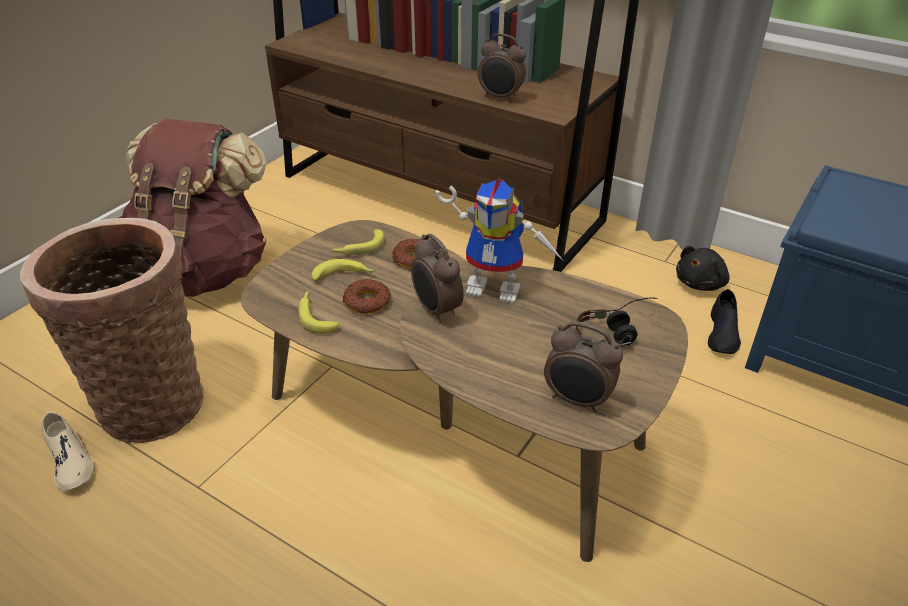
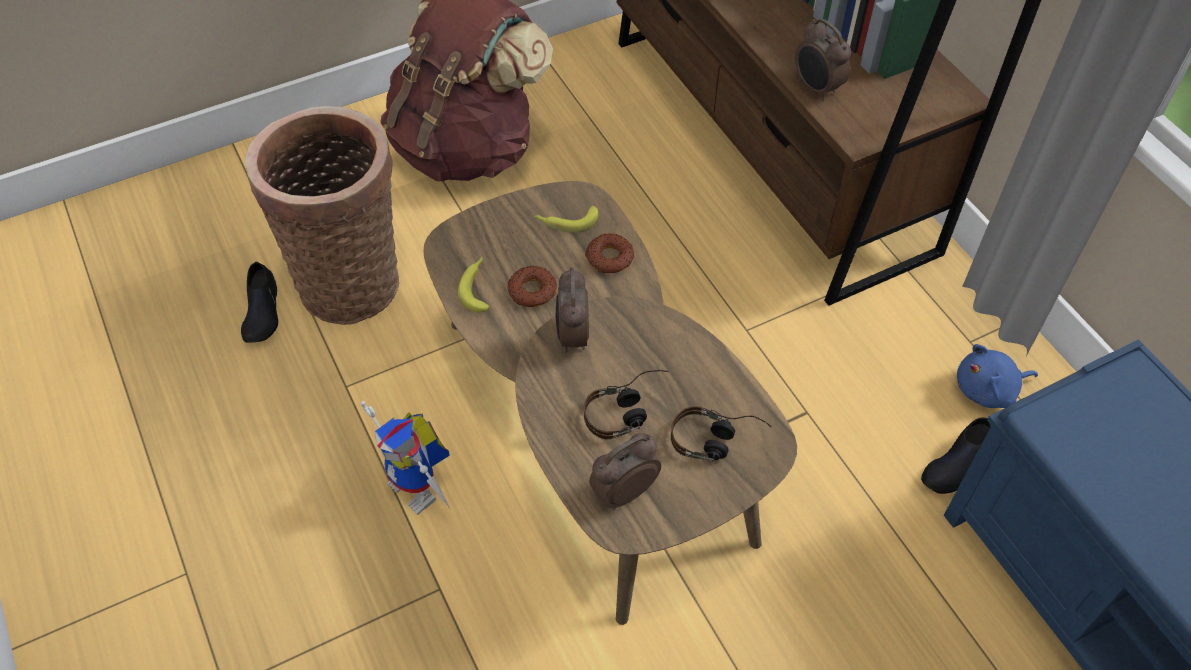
camera: 30 degrees right, 15 degrees up
beige shoe [42,412,95,492] -> black shoe [241,262,278,343]
banana [311,259,374,281] -> none
toy robot [435,179,564,303] -> toy robot moved to [361,401,450,515]
alarm clock [544,321,623,413] -> alarm clock turned 90 degrees clockwise [589,433,661,510]
black plush toy [676,246,730,291] -> blue plush toy [957,344,1038,408]
none -> headphones [584,370,668,439]

